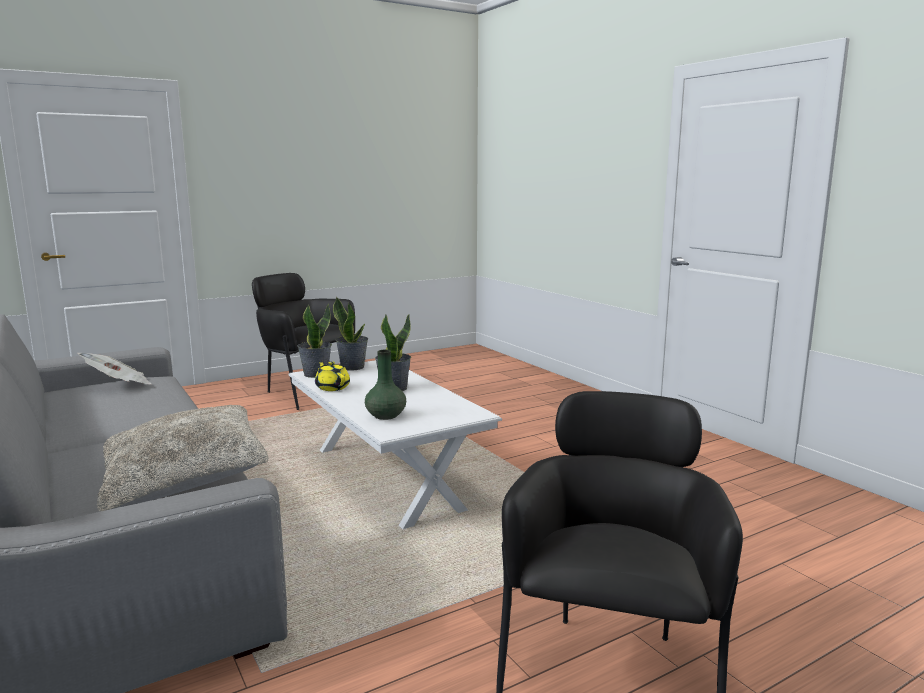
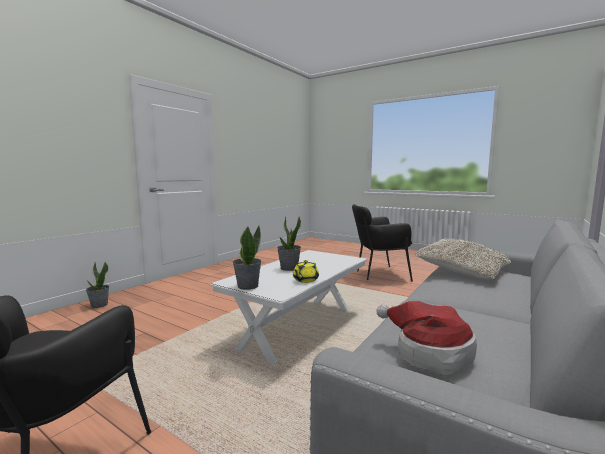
camera: 115 degrees left, 5 degrees down
newspaper [77,353,151,384] -> hat [376,301,477,375]
potted plant [297,304,332,378] -> potted plant moved to [86,262,109,308]
green vase [365,350,406,420] -> none

